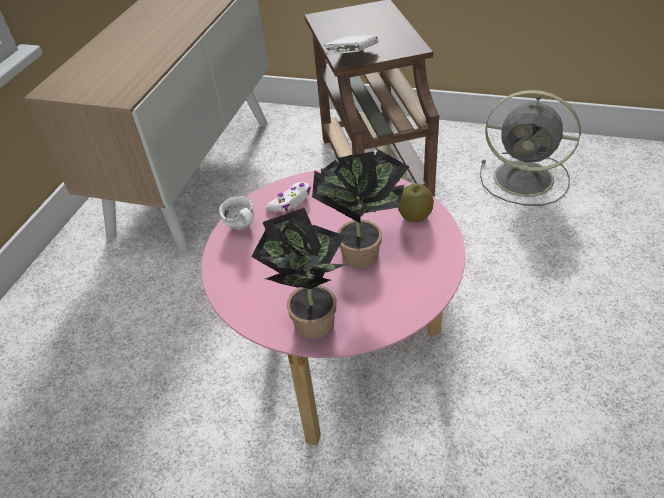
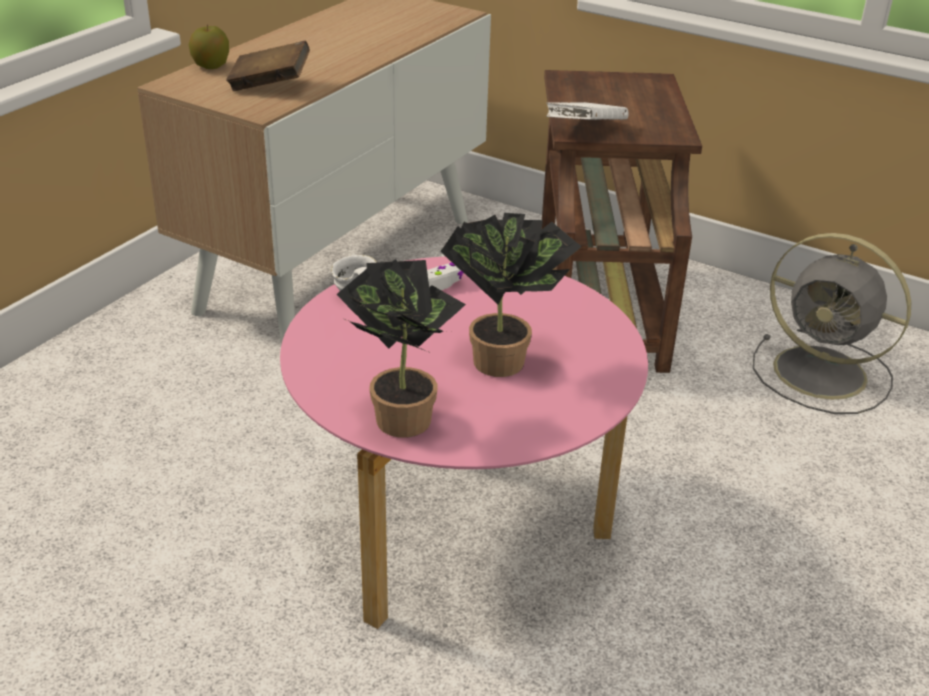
camera: 10 degrees right, 10 degrees down
apple [398,183,434,222] -> apple moved to [189,24,229,69]
none -> brown book [226,41,310,91]

